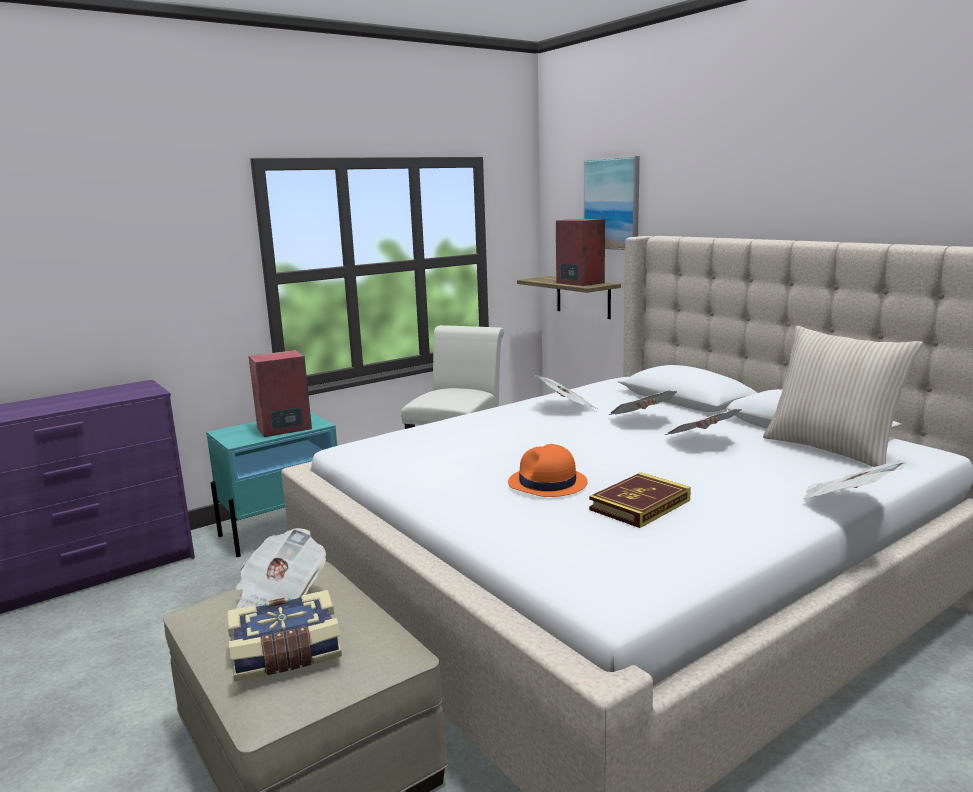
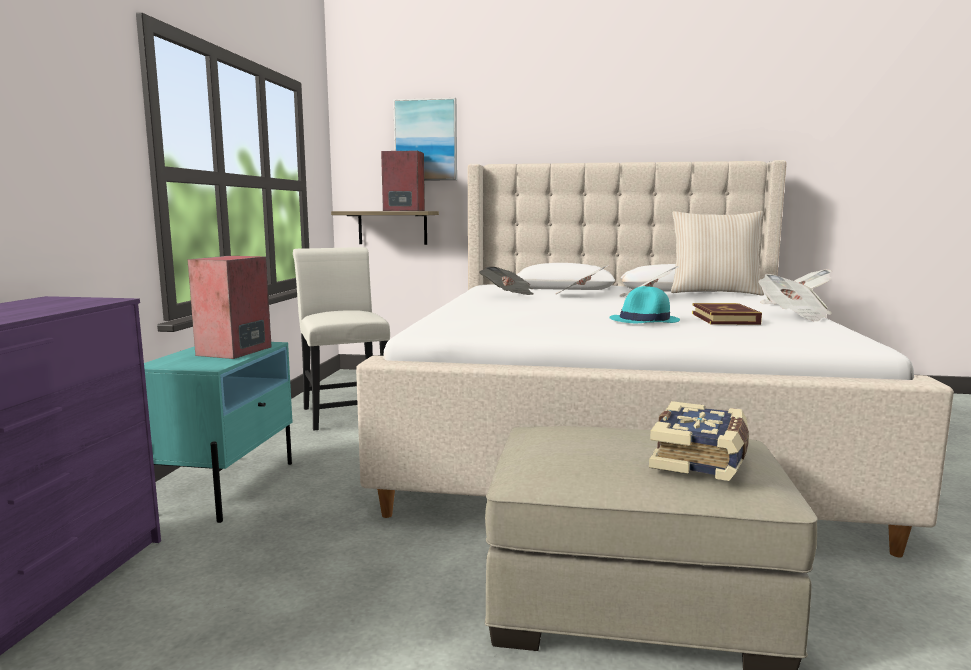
camera: 45 degrees left, 5 degrees down
newspaper [236,528,326,609] -> newspaper moved to [758,274,832,322]
orange hat [508,444,588,497] -> turquoise hat [609,286,680,323]

